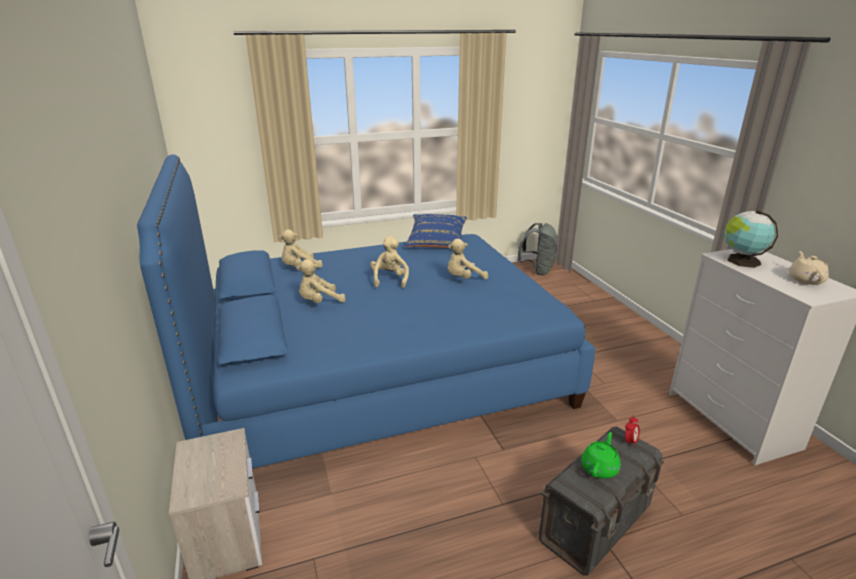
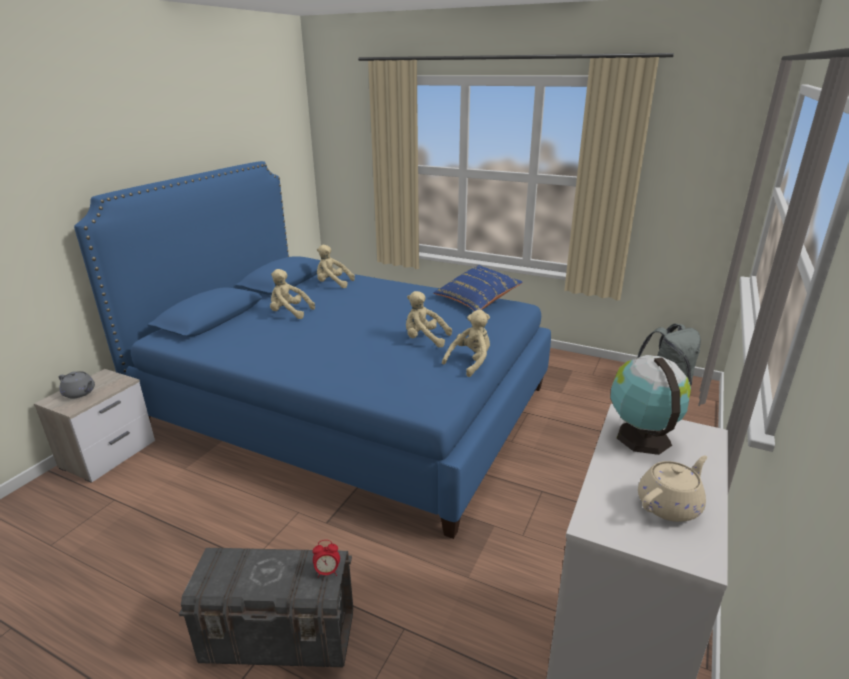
camera: 45 degrees right, 0 degrees up
beige plush toy [370,236,409,288] -> beige plush toy moved to [442,309,490,377]
green teapot [581,432,621,478] -> none
none -> grey teapot [59,371,95,398]

